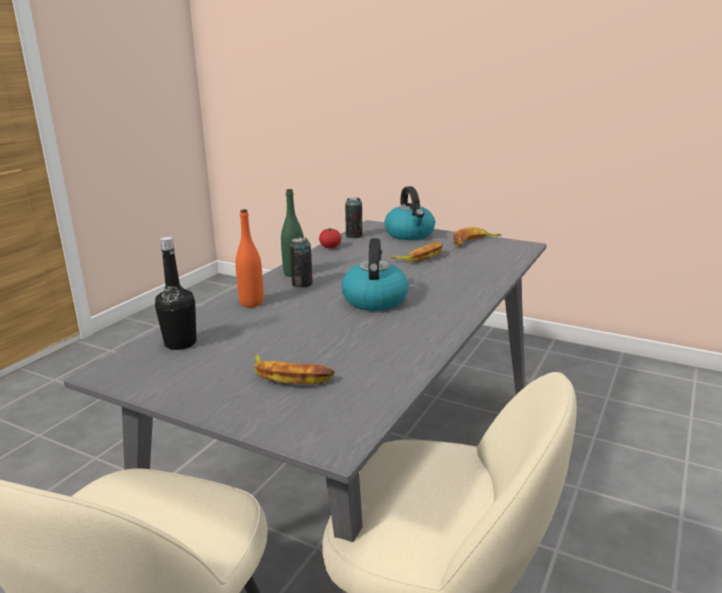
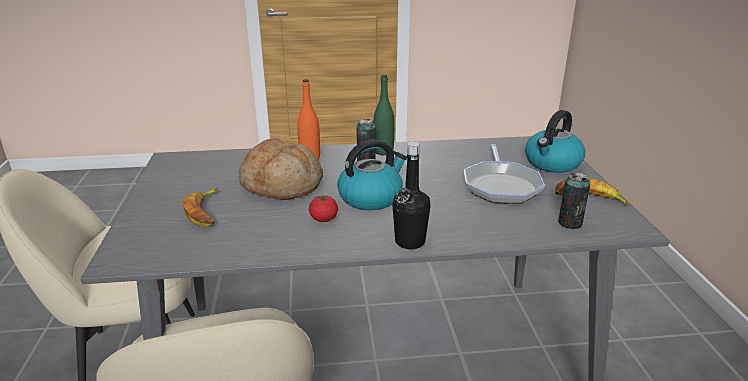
camera: 55 degrees right, 5 degrees up
black bottle [155,237,196,350] -> black bottle moved to [392,142,431,249]
tomato [319,228,341,248] -> tomato moved to [309,196,338,222]
can [345,197,363,238] -> can moved to [558,172,590,229]
banana [390,242,443,262] -> frying pan [464,144,545,204]
none -> bread [239,138,323,200]

